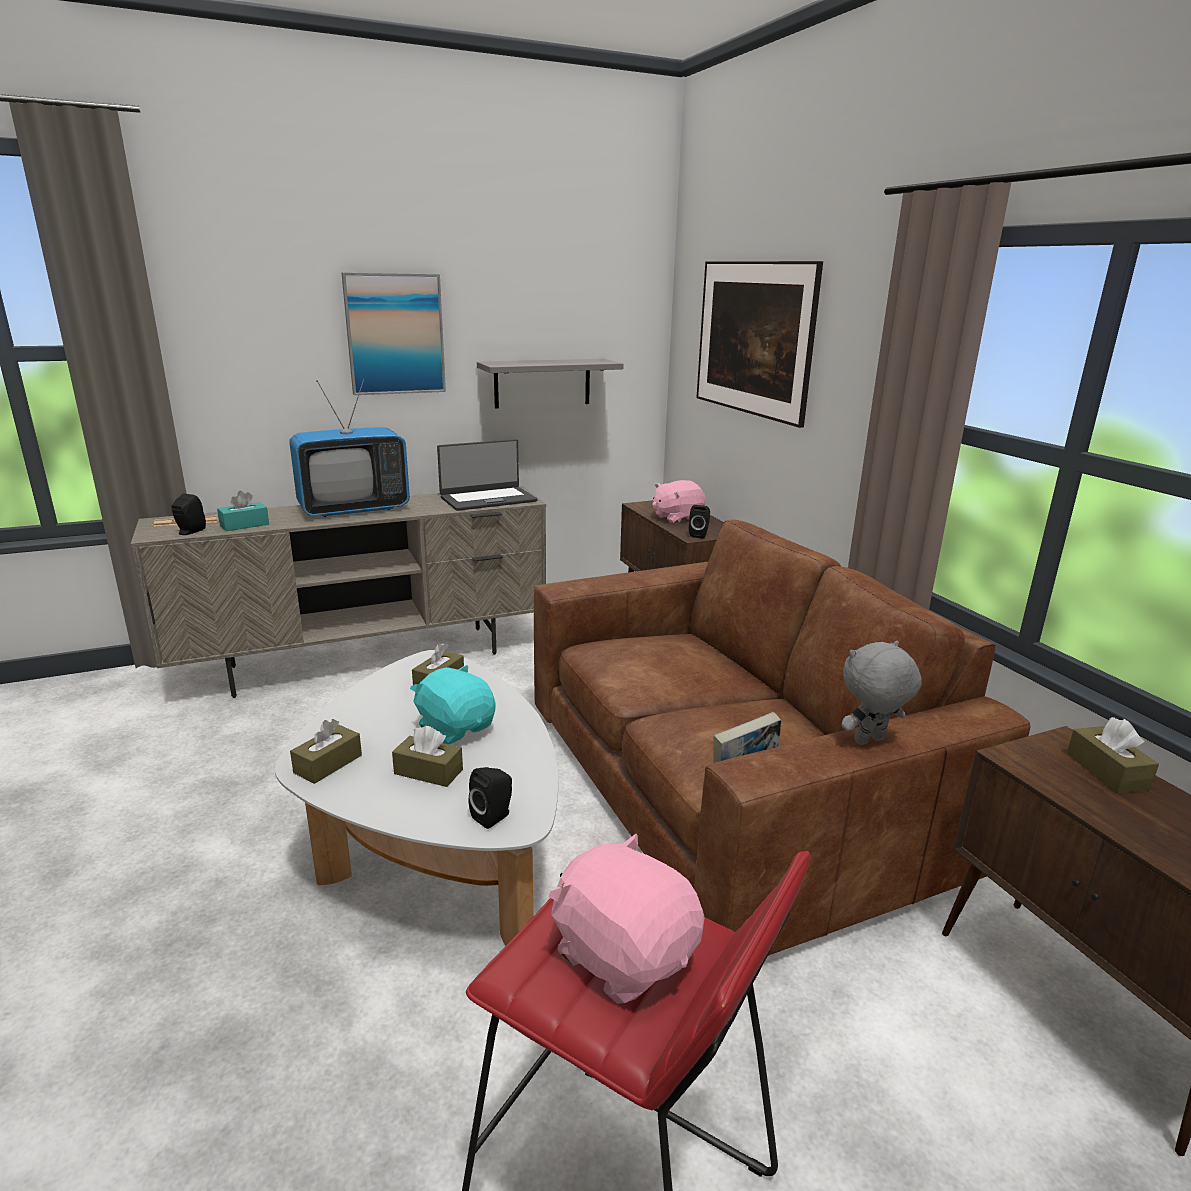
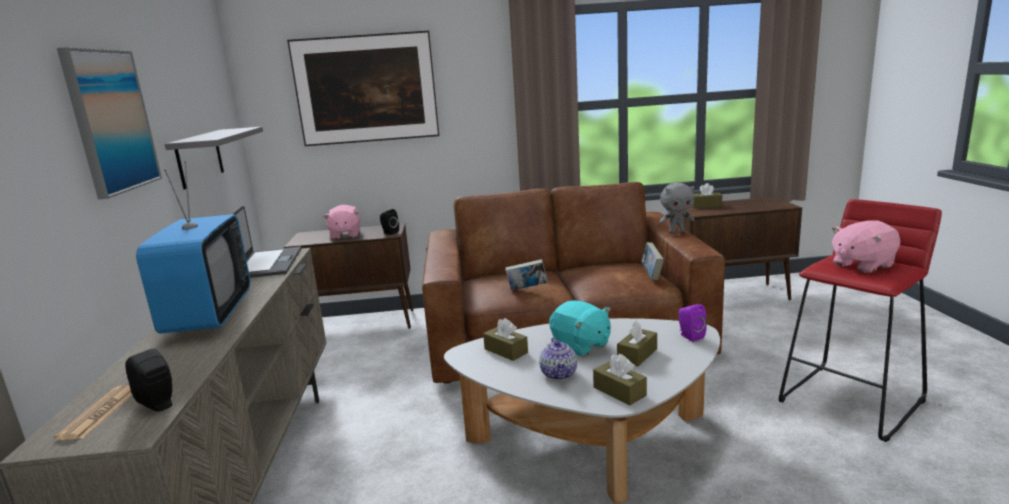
camera: 70 degrees left, 5 degrees down
turquoise tissue box [217,491,269,531] -> none
turquoise plush toy [410,665,495,744] -> turquoise plush toy turned 105 degrees counterclockwise [549,300,611,356]
black speaker [469,767,512,829] -> purple speaker [679,304,707,342]
grey plush toy [842,641,921,745] -> grey plush toy turned 90 degrees counterclockwise [659,183,694,233]
none -> book [505,259,548,290]
none -> teapot [539,337,577,380]

